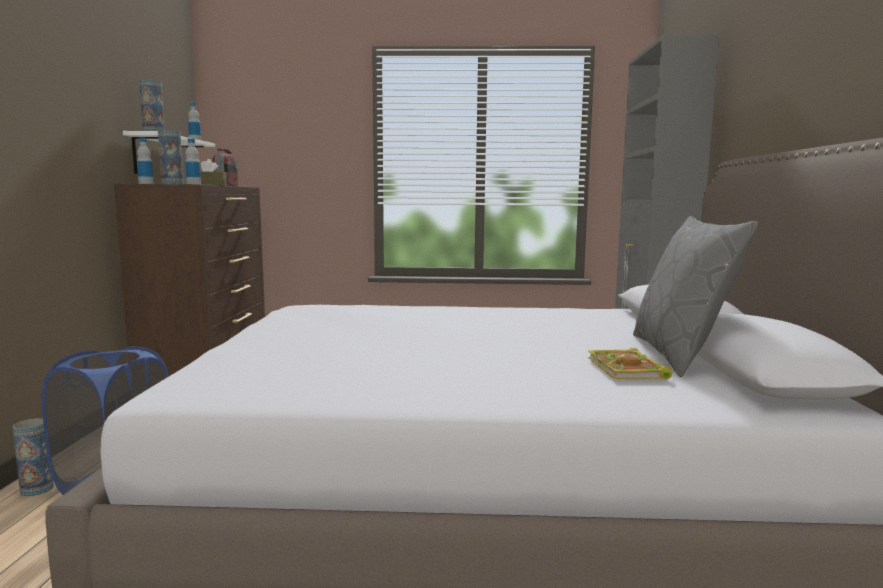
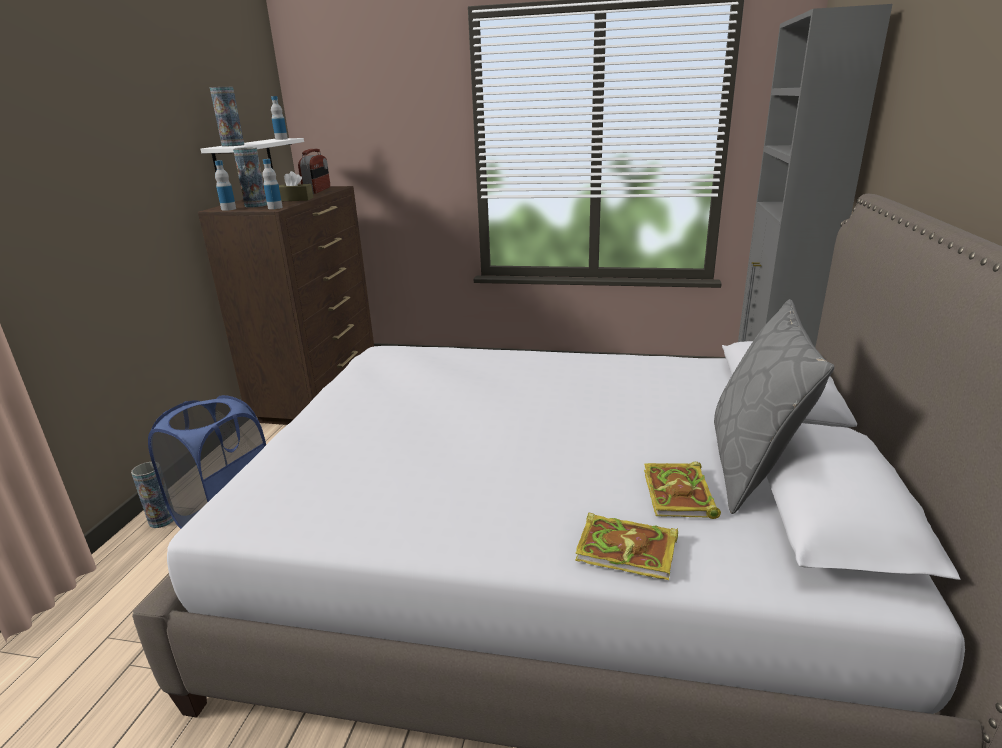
camera: 10 degrees right, 15 degrees up
none -> book [575,512,678,580]

